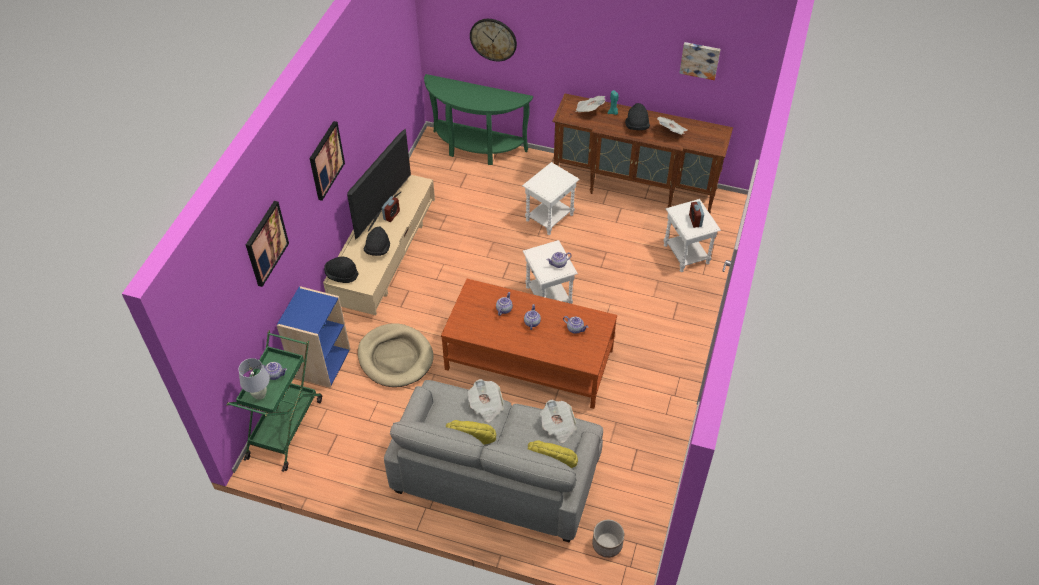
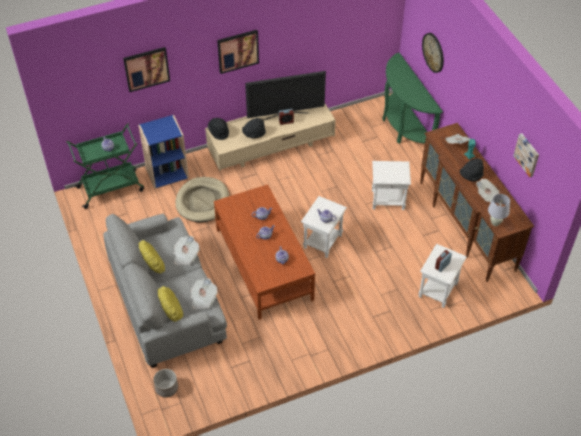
camera: 50 degrees right, 0 degrees up
white table lamp [239,358,270,400] -> white table lamp moved to [488,194,510,226]

